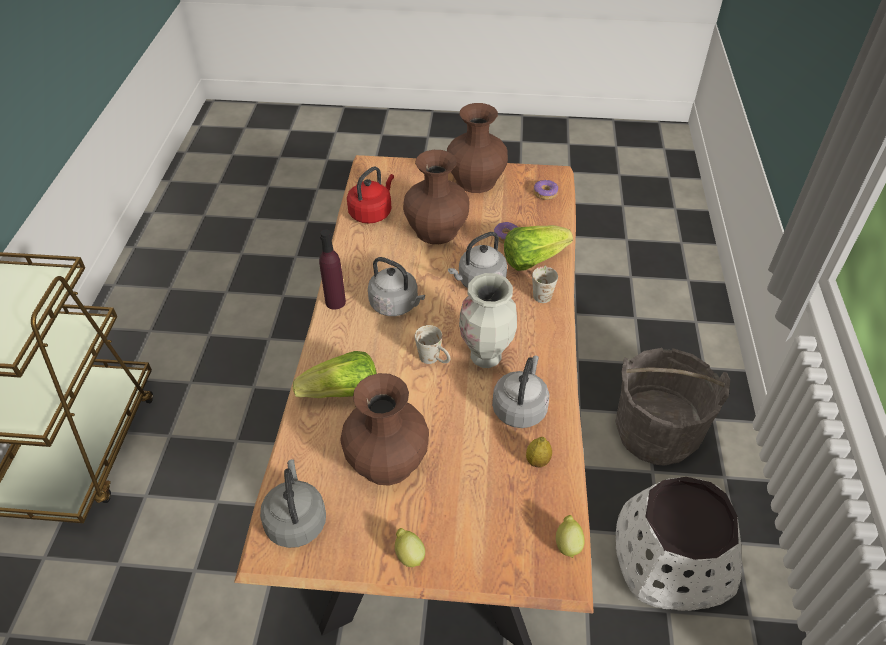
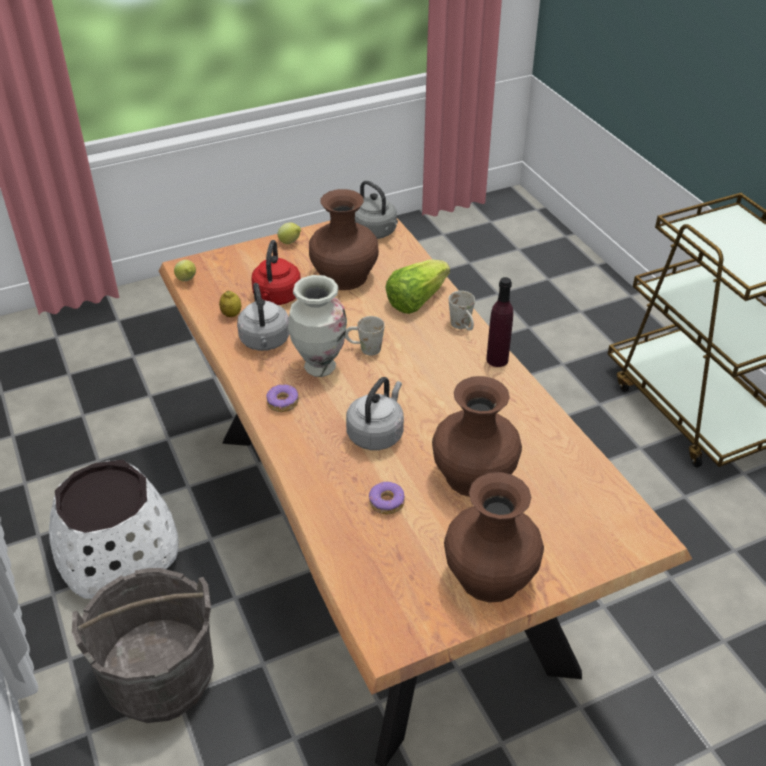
camera: 150 degrees right, 5 degrees down
red kettle [347,166,394,224] -> red kettle moved to [251,240,301,305]
grey kettle [368,257,425,316] -> none
lettuce [504,225,573,271] -> none
white mug [532,265,558,303] -> white mug moved to [449,291,475,330]
donut [534,180,558,200] -> donut moved to [266,385,299,412]

